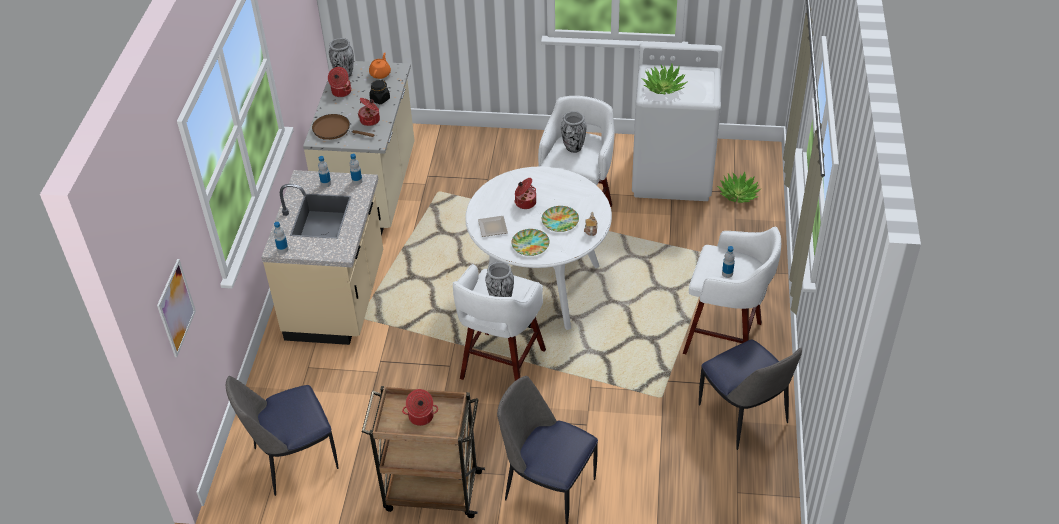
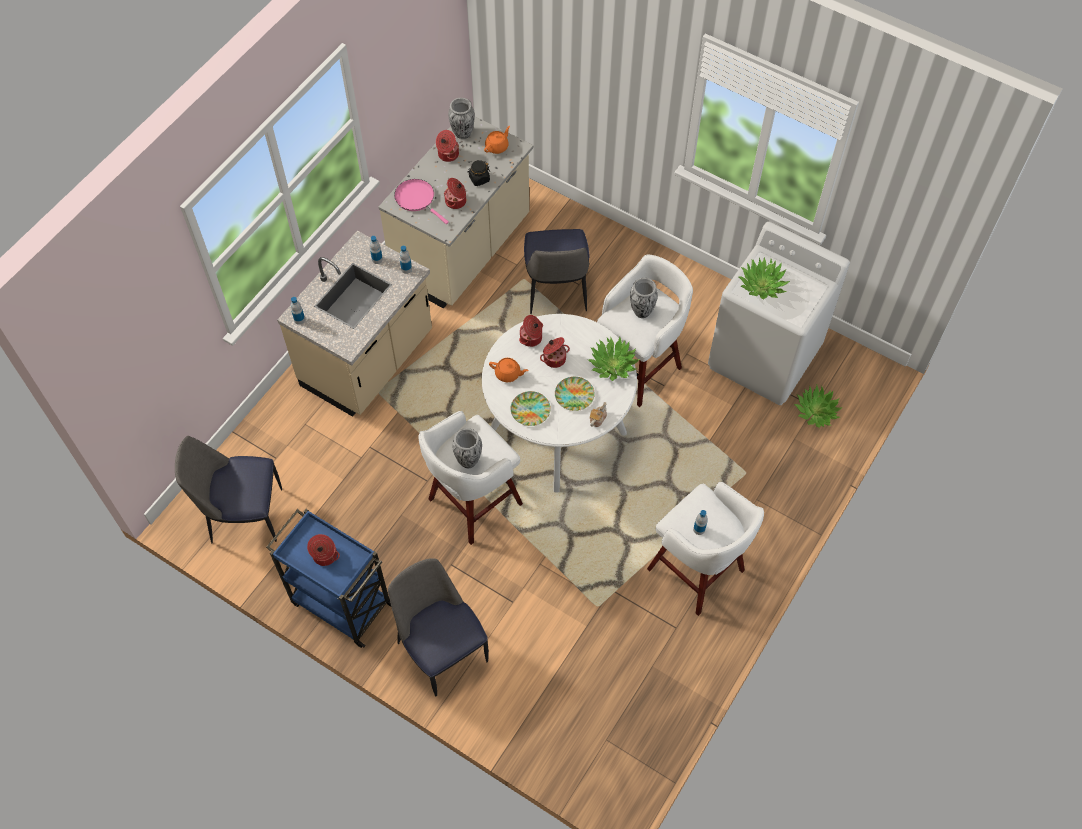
camera: 25 degrees right, 15 degrees up
picture [157,259,196,357] -> none
brown frying pan [312,114,374,140] -> pink frying pan [394,179,449,224]
brown cart [362,386,485,518] -> blue cart [266,509,391,648]
plate [478,216,508,237] -> orange teapot [489,358,529,382]
chair [699,340,802,450] -> chair moved to [524,229,589,314]
none -> cooking pot [519,315,543,347]
none -> potted plant [588,336,640,381]

